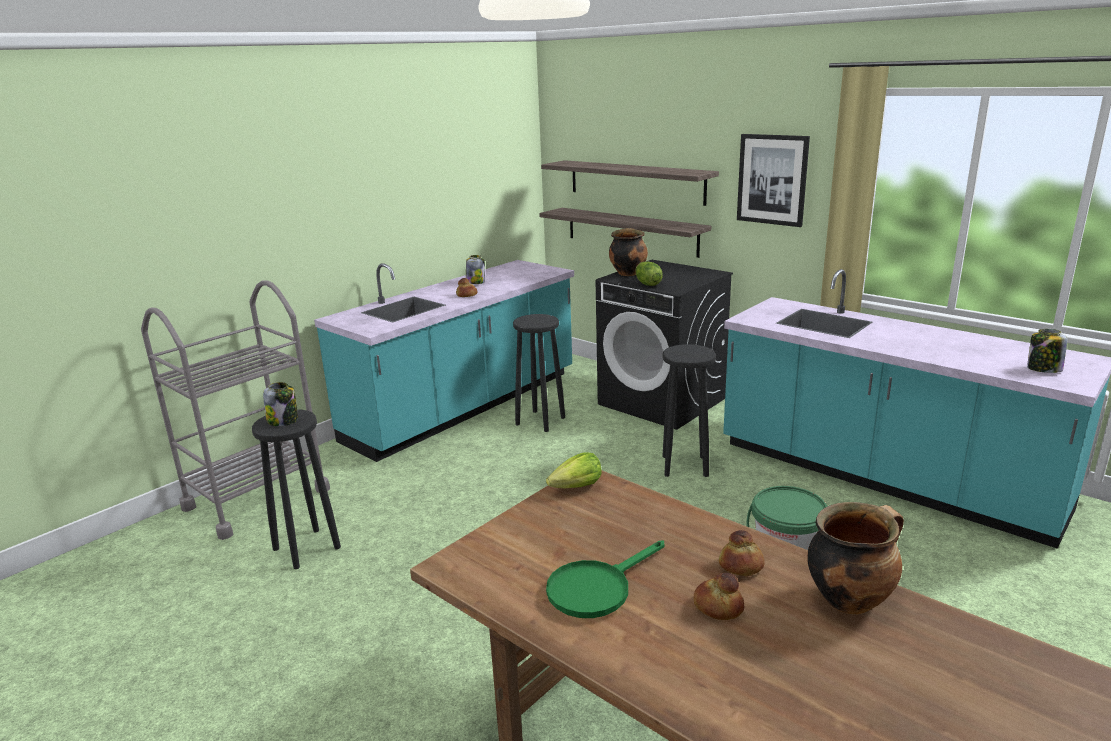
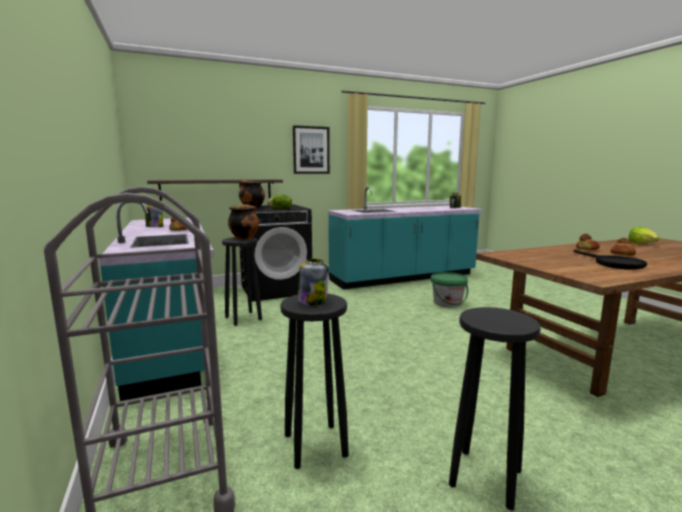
camera: 65 degrees left, 10 degrees down
shelf [541,160,719,206] -> none
lettuce [546,452,602,488] -> lettuce moved to [628,227,660,244]
green frying pan [546,540,664,618] -> black frying pan [573,249,647,270]
black stool [662,344,716,477] -> black stool moved to [449,307,541,511]
cooking pot [807,502,904,615] -> cooking pot moved to [228,205,259,240]

